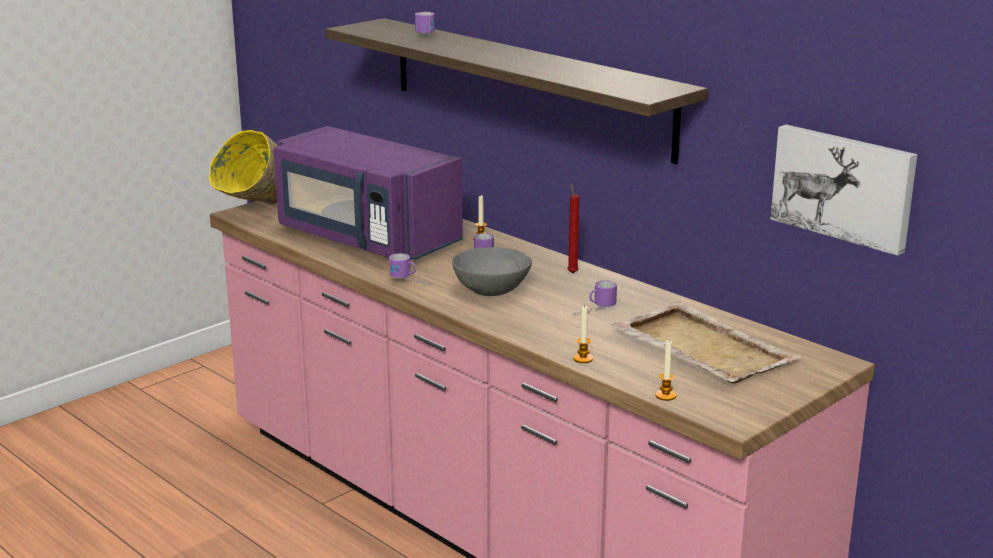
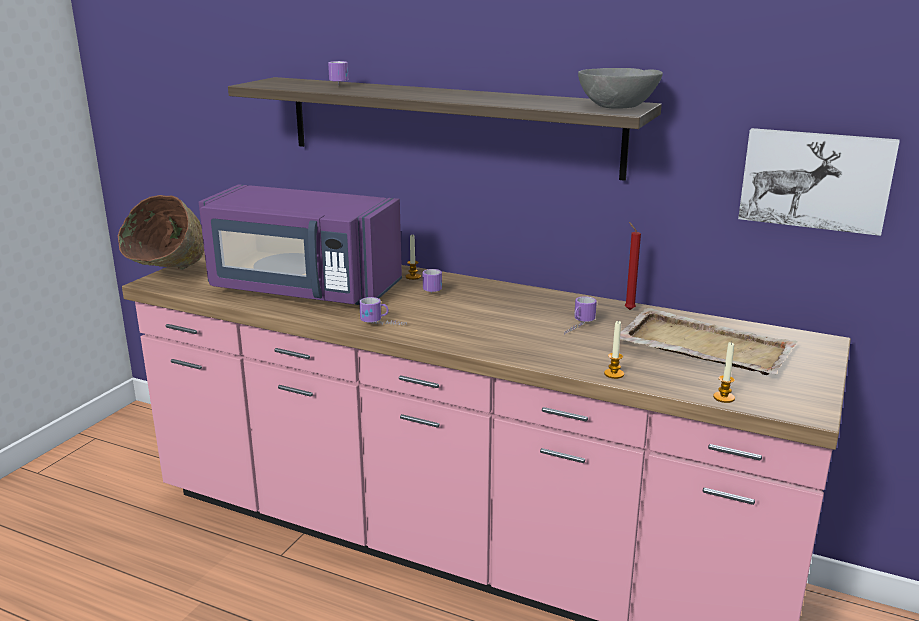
camera: 20 degrees left, 0 degrees up
yellow bowl [209,130,277,204] -> brown bowl [118,195,204,270]
grey bowl [452,247,532,296] -> grey bowl moved to [578,68,663,109]
red candle [567,185,579,273] -> red candle moved to [625,222,641,310]

